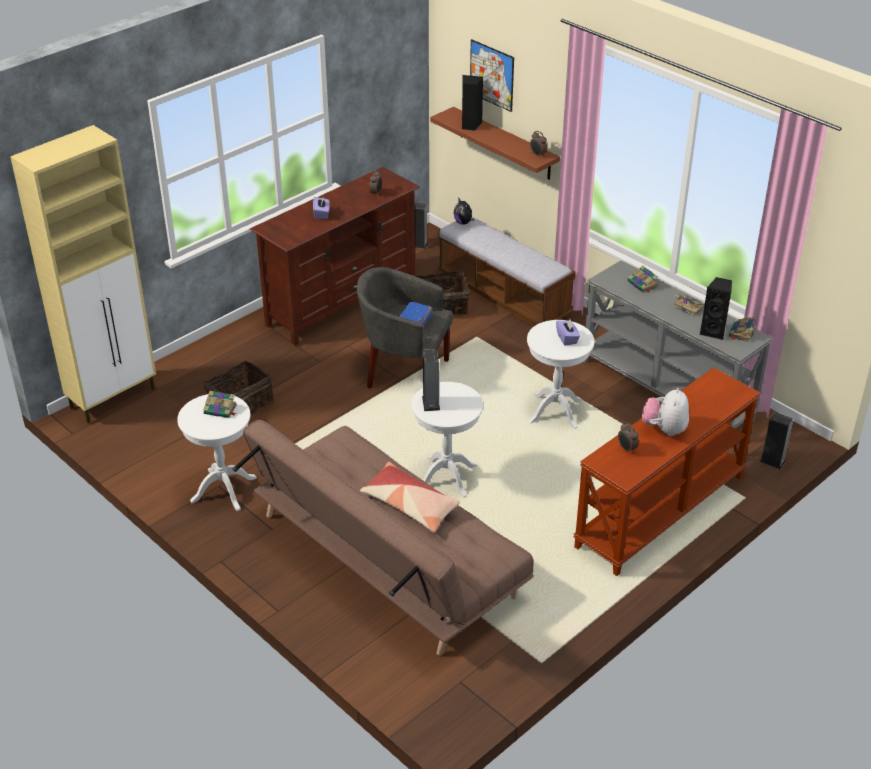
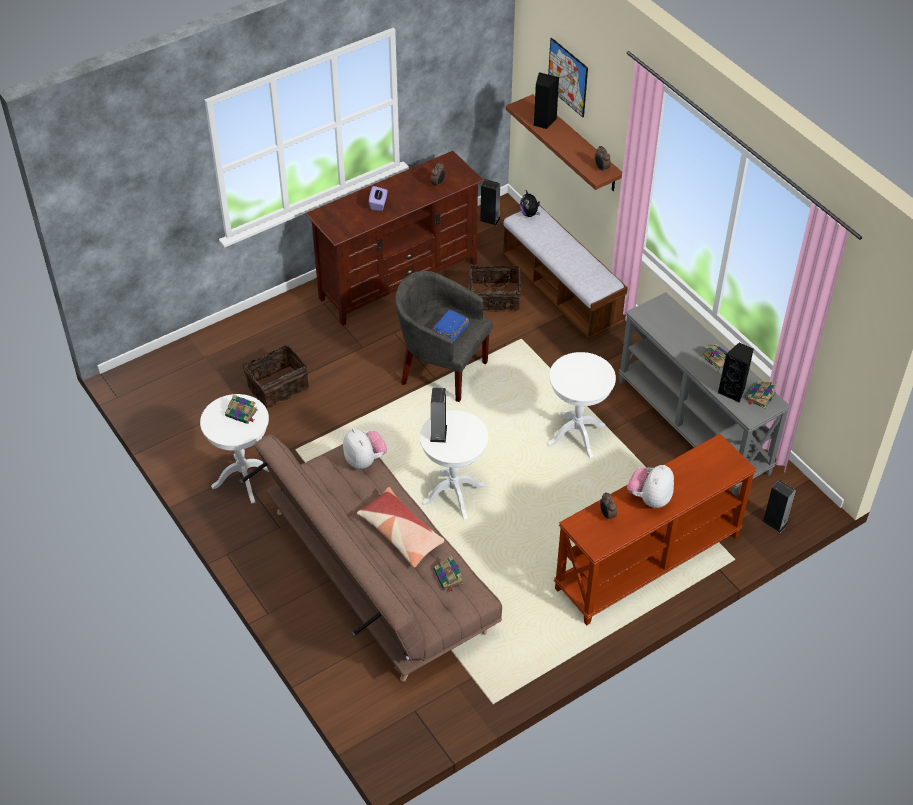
camera: 10 degrees right, 10 degrees up
beige cabinet [10,125,156,424] -> none
purple tissue box [556,319,580,346] -> none
book [628,265,658,293] -> book moved to [434,556,464,593]
none -> plush toy [343,428,387,469]

